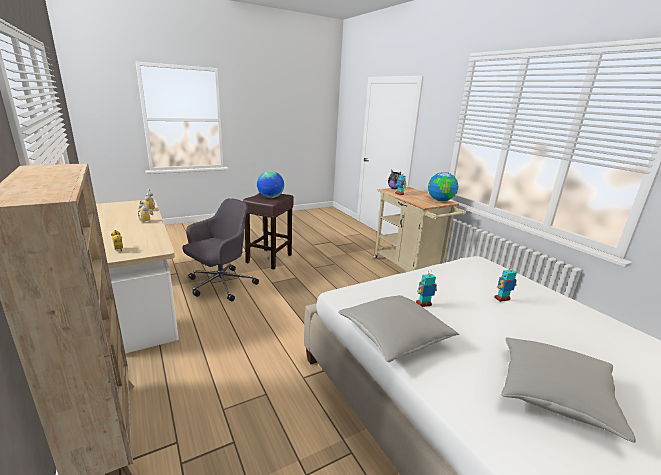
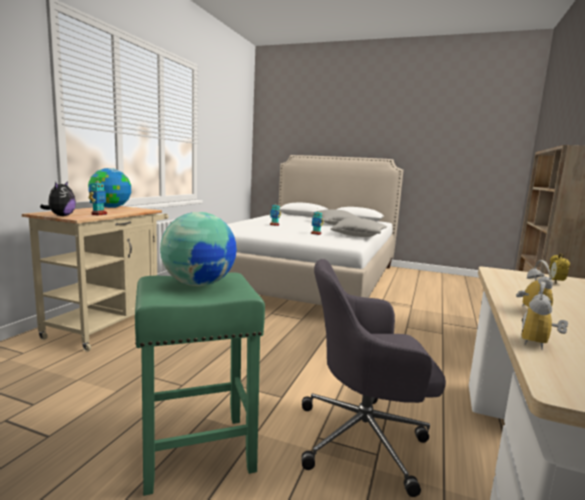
camera: 130 degrees left, 10 degrees down
brown stool [243,193,294,269] -> green stool [135,273,265,496]

